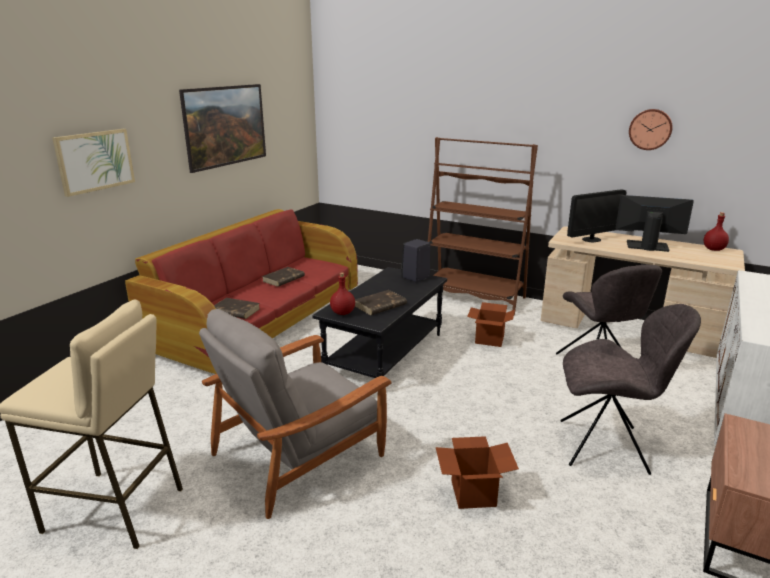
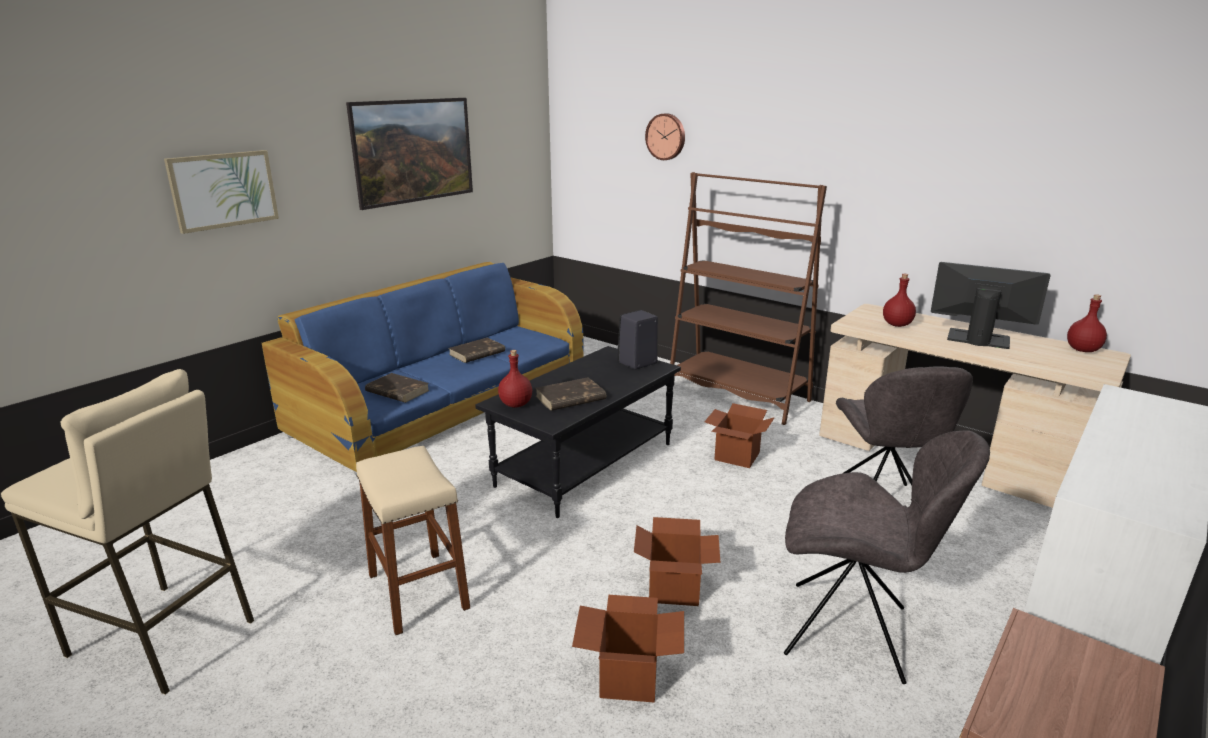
camera: 10 degrees right, 0 degrees up
red sofa [125,209,358,375] -> blue sofa [262,262,584,475]
grey armchair [199,309,392,519] -> beige stool [356,446,470,635]
monitor [567,189,626,243] -> red bottle [883,274,916,327]
wall clock [629,109,673,150] -> wall clock moved to [645,113,685,160]
none -> cardboard box [634,517,721,606]

